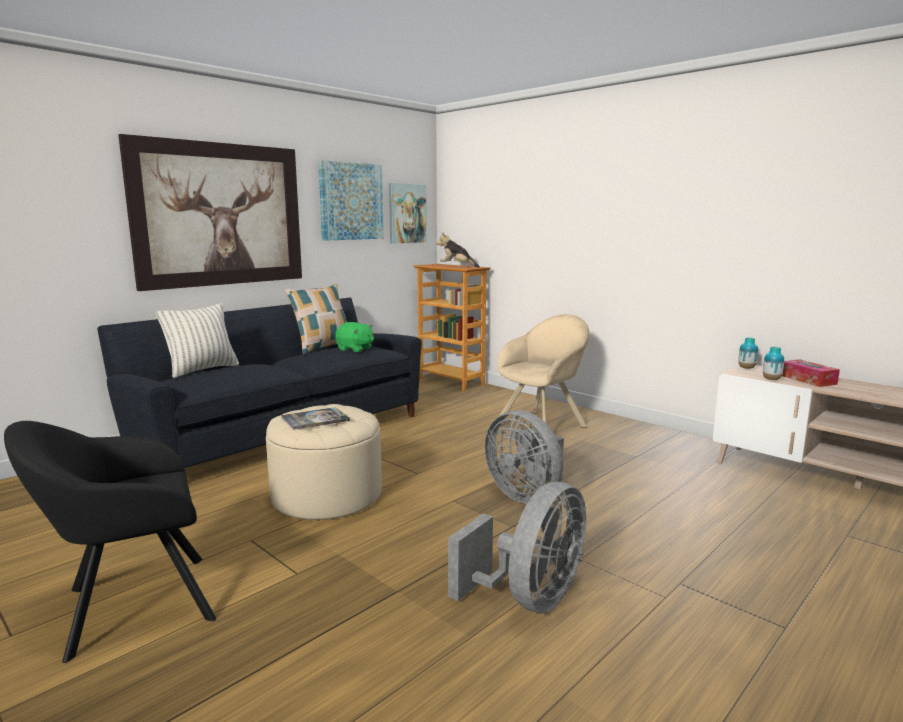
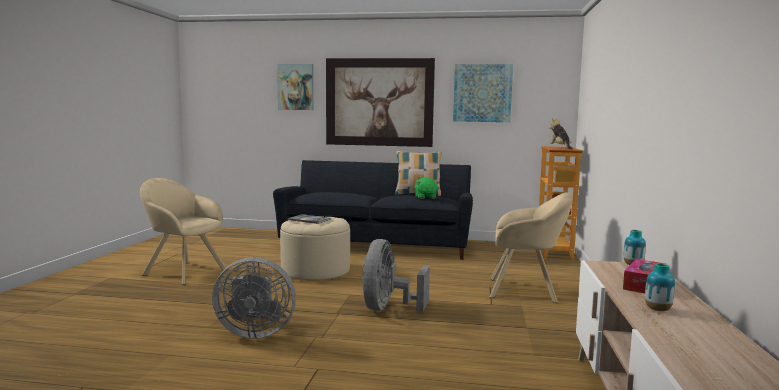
camera: 55 degrees right, 5 degrees down
black armchair [4,421,216,663] -> beige armchair [140,178,226,285]
pillow [156,303,239,378] -> none
picture [389,183,427,244] -> picture moved to [277,64,313,110]
vase [763,347,784,380] -> vase moved to [645,263,675,311]

